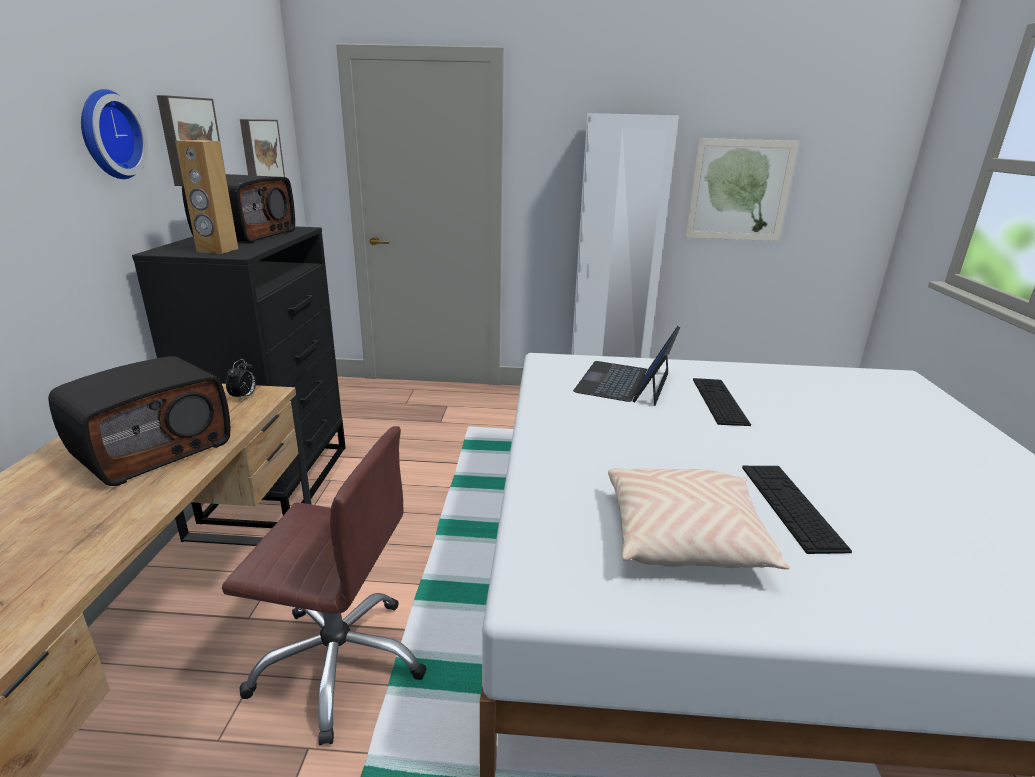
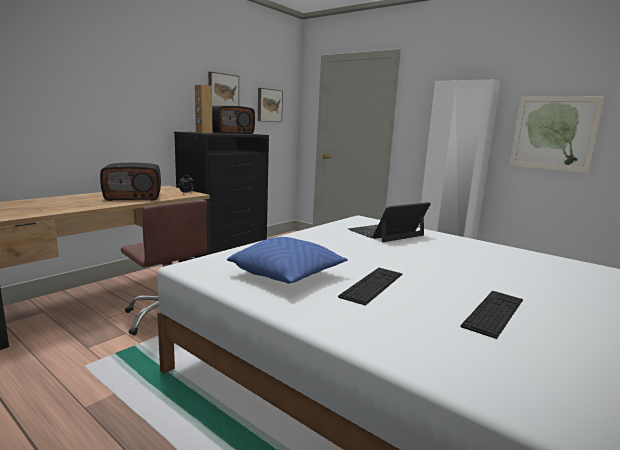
camera: 35 degrees right, 10 degrees down
wall clock [81,89,148,179] -> none
beige pillow [608,468,790,569] -> blue pillow [227,237,348,284]
keyboard [693,378,751,426] -> keyboard moved to [461,291,523,339]

